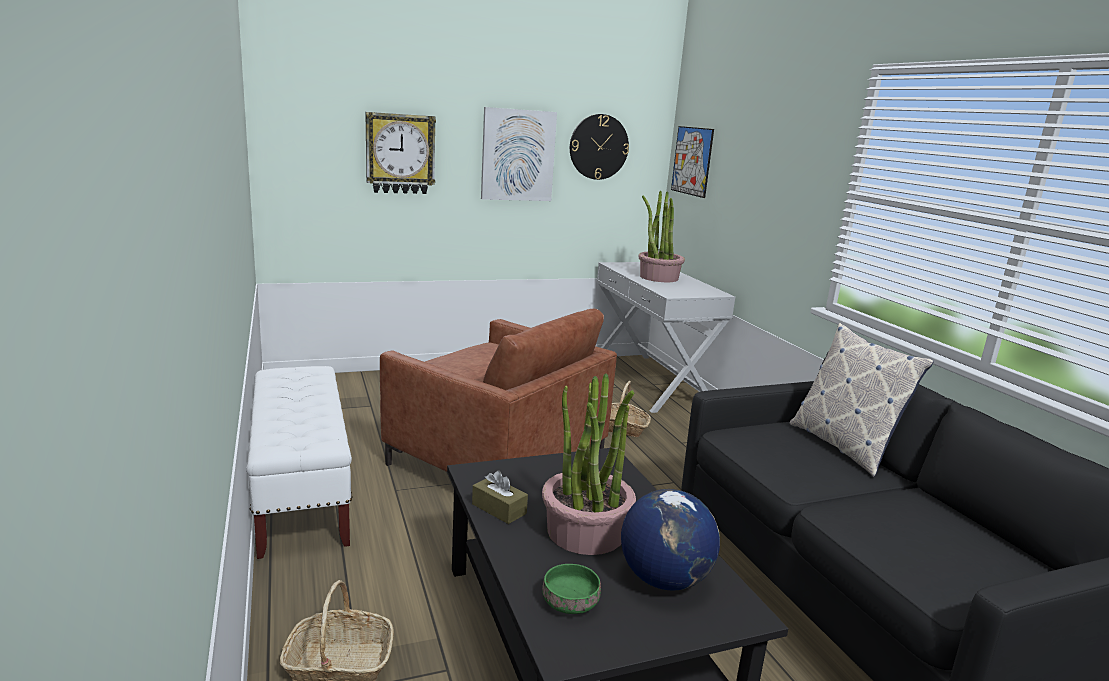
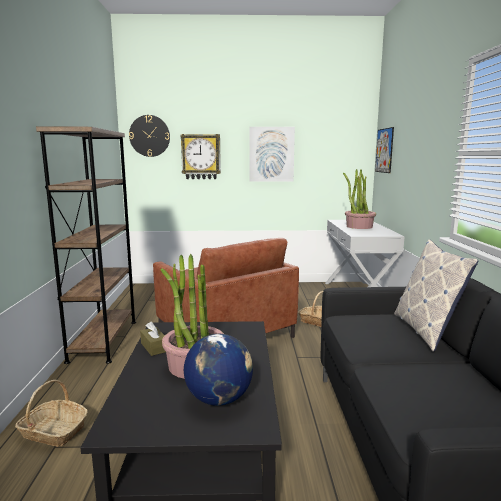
camera: 20 degrees right, 5 degrees down
white bench [246,366,352,559] -> brown bookcase [36,127,136,364]
green bowl [542,564,601,614] -> none
wall clock [570,114,629,180] -> wall clock moved to [129,115,170,157]

